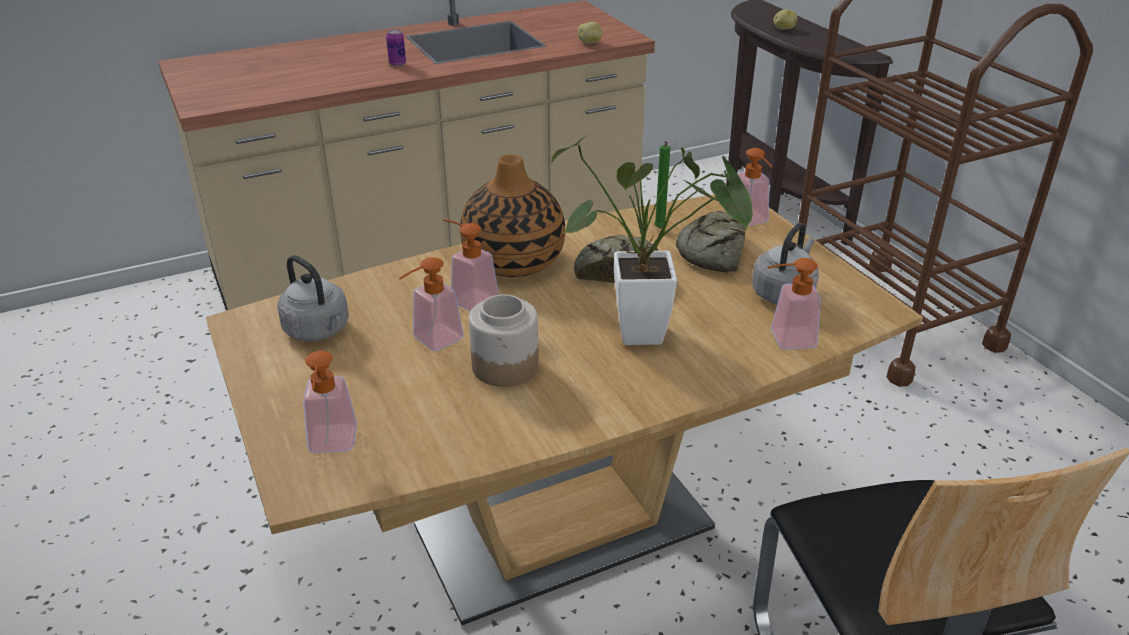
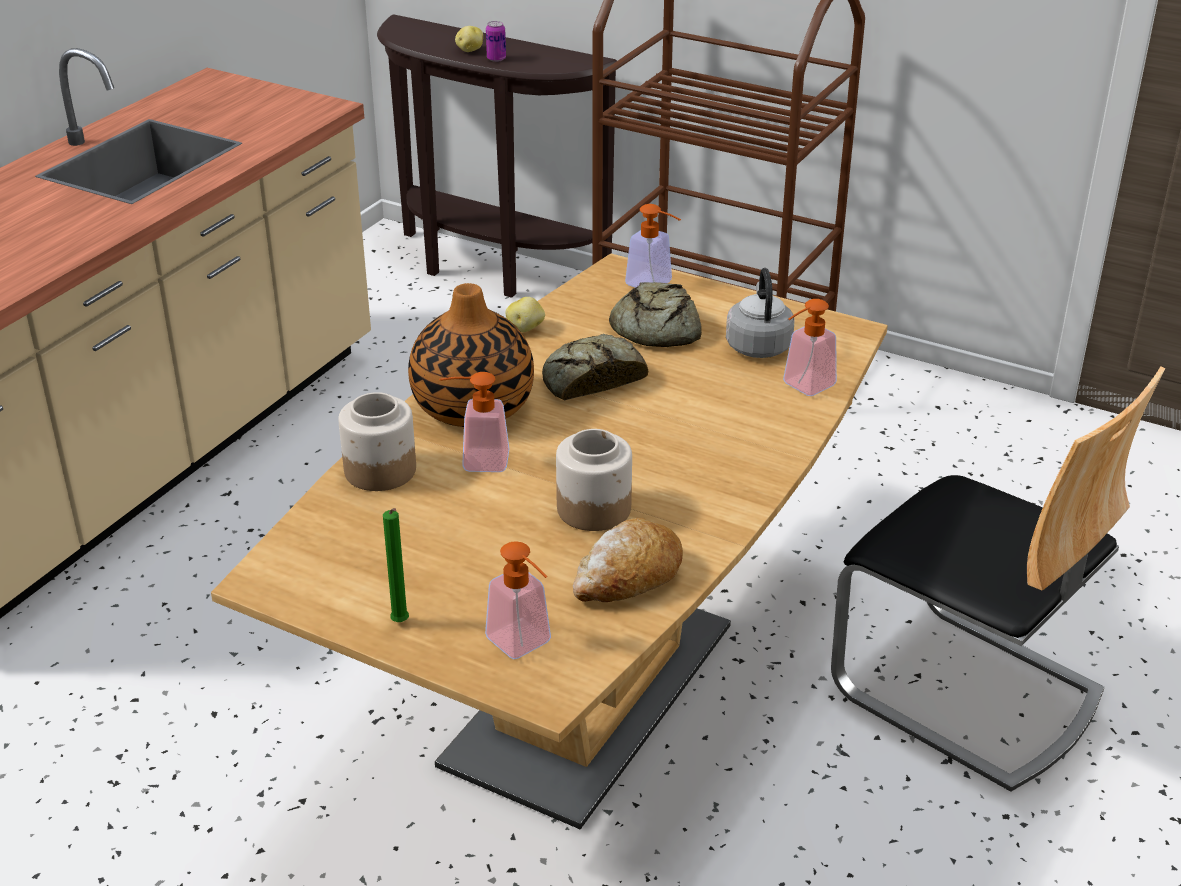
camera: 35 degrees left, 0 degrees up
grey kettle [277,255,349,341] -> none
can [386,29,406,66] -> can moved to [486,21,506,62]
soap dispenser [398,257,464,351] -> none
potted plant [551,136,753,345] -> none
potato [577,22,603,44] -> potato moved to [506,297,545,332]
green candle [654,141,670,228] -> green candle moved to [383,508,409,622]
none -> jar [338,392,416,491]
none -> bread [573,517,683,602]

